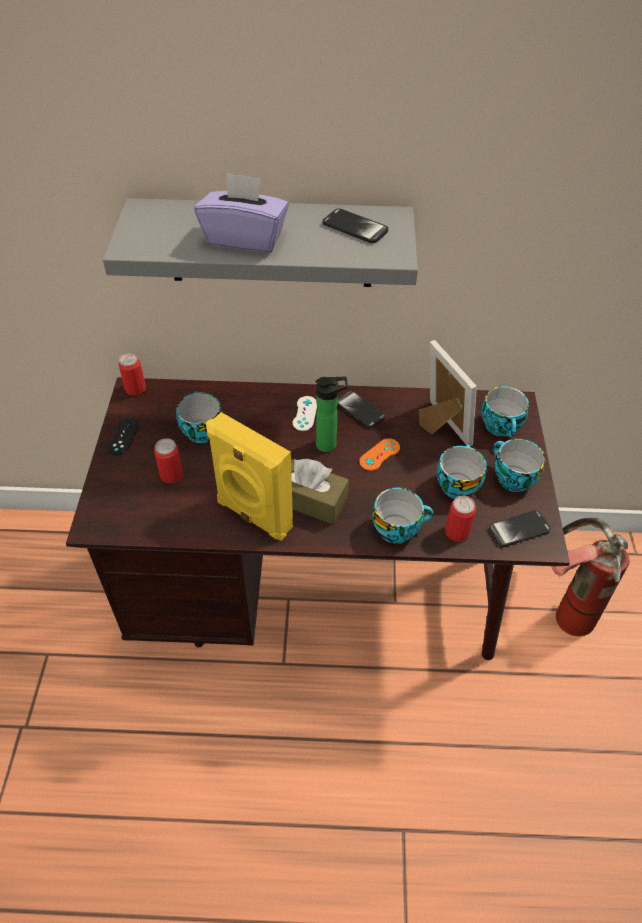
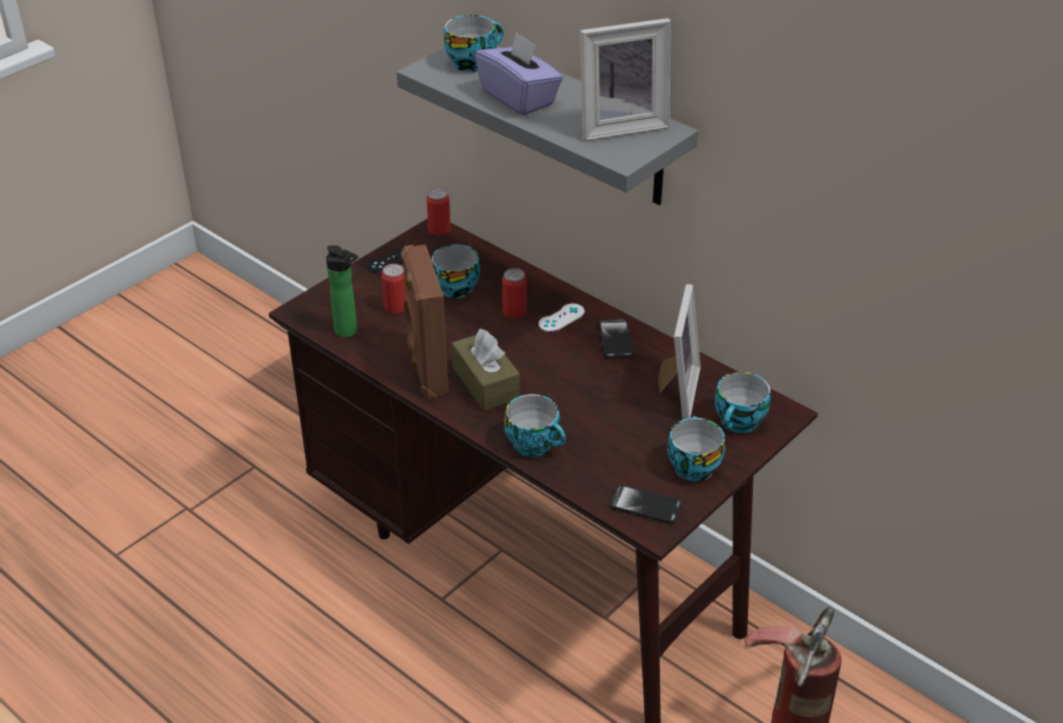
camera: 40 degrees right, 10 degrees down
yellow speaker [206,412,293,541] -> brown speaker [401,244,449,399]
bottle [316,377,348,452] -> bottle moved to [326,245,358,338]
phone [323,208,388,243] -> picture frame [580,18,671,141]
orange game controller [359,439,400,471] -> none
cup [437,445,487,499] -> cup moved to [444,15,503,72]
can [445,496,476,542] -> can moved to [502,268,527,318]

